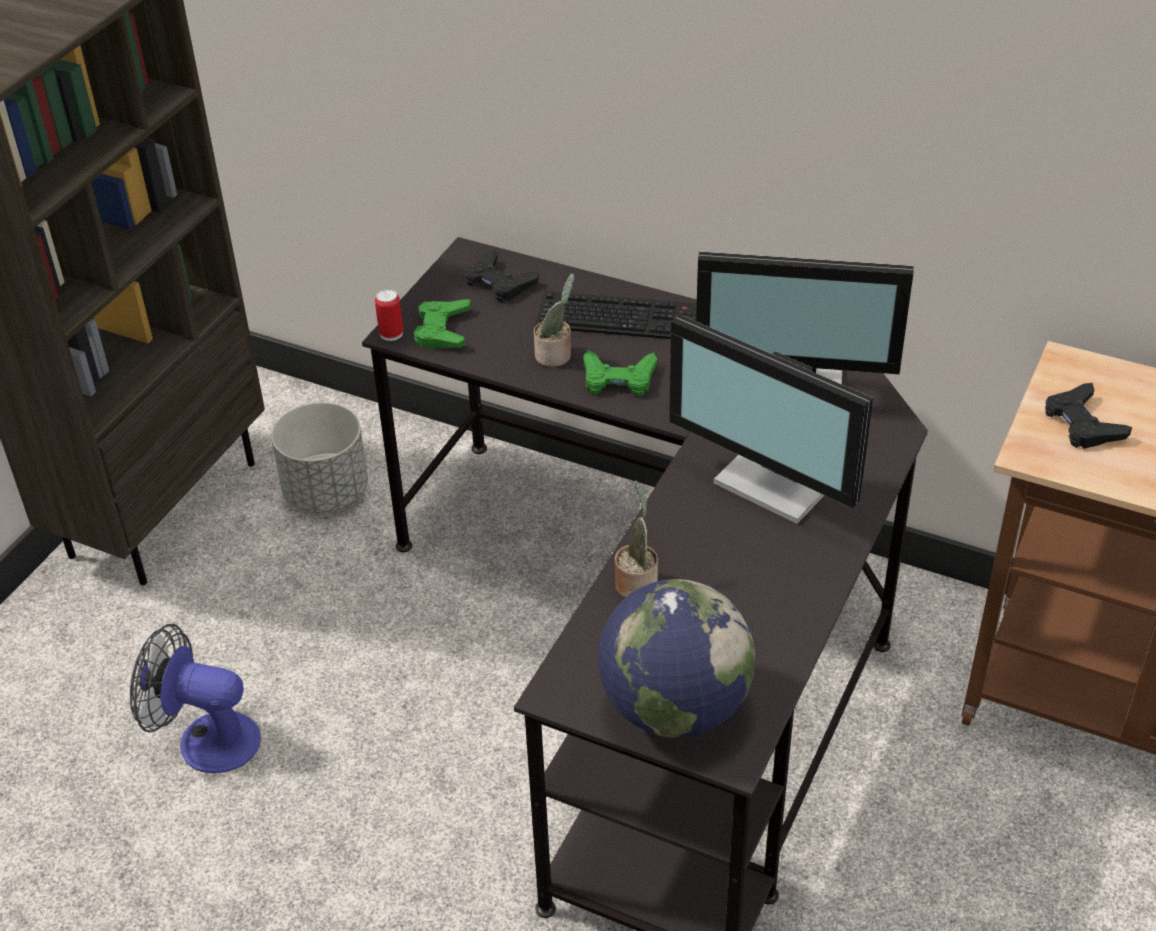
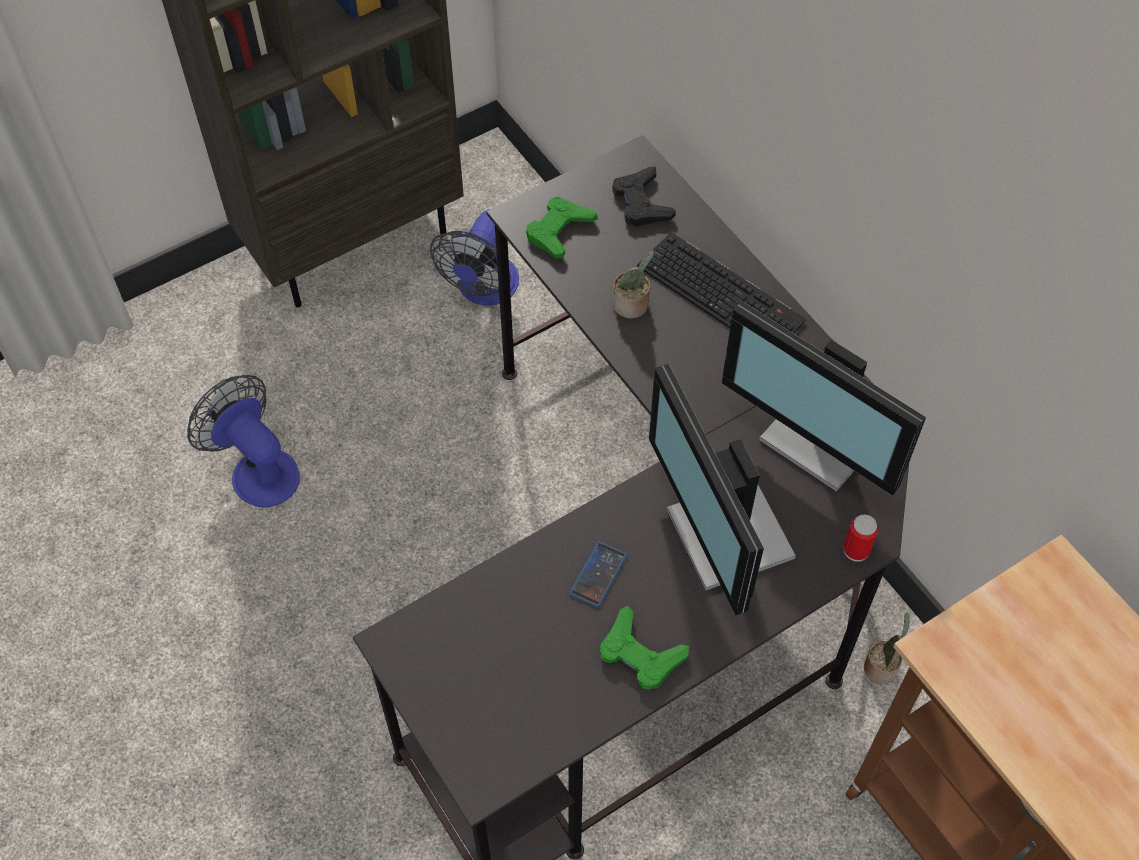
camera: 30 degrees right, 15 degrees up
grey planter [271,402,368,512] -> fan [430,209,519,306]
can [375,289,403,341] -> can moved to [844,515,878,562]
green game controller [583,350,657,396] -> green game controller moved to [599,606,689,690]
globe [598,579,755,738] -> none
potted plant [614,480,658,598] -> potted plant moved to [864,612,911,684]
black game controller [1045,383,1132,449] -> none
none -> phone [569,541,627,608]

